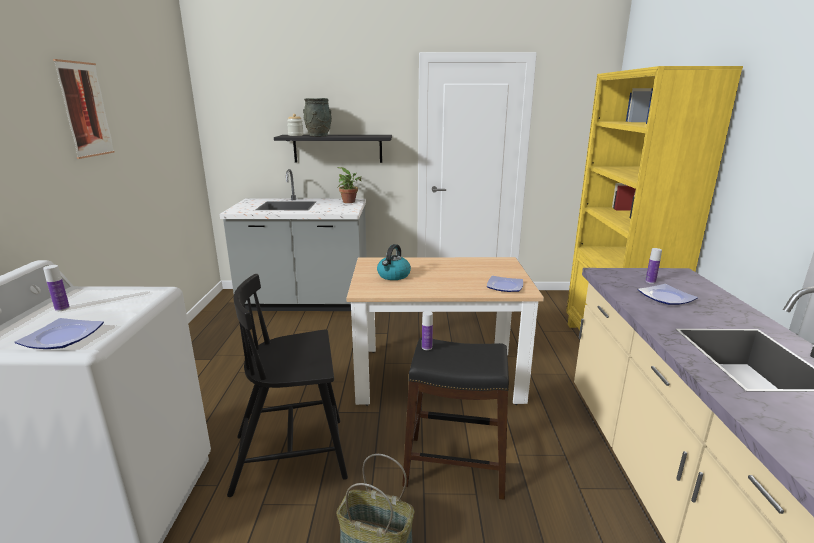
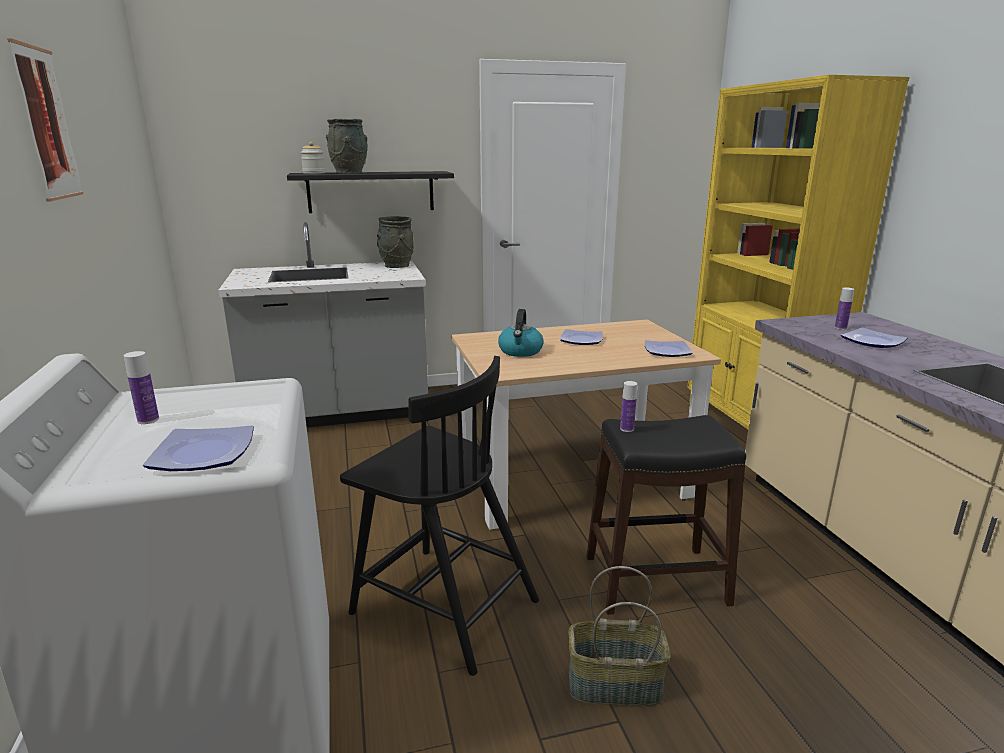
camera: 15 degrees left, 0 degrees up
black chair [227,274,348,497] -> black chair turned 120 degrees counterclockwise [340,356,539,676]
potted plant [337,167,362,203] -> grey vase [377,216,414,268]
none -> plate [560,329,603,345]

